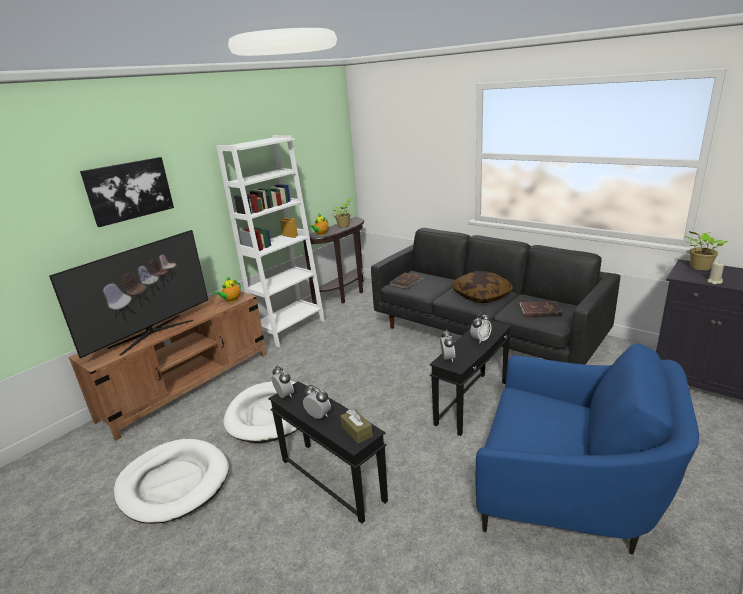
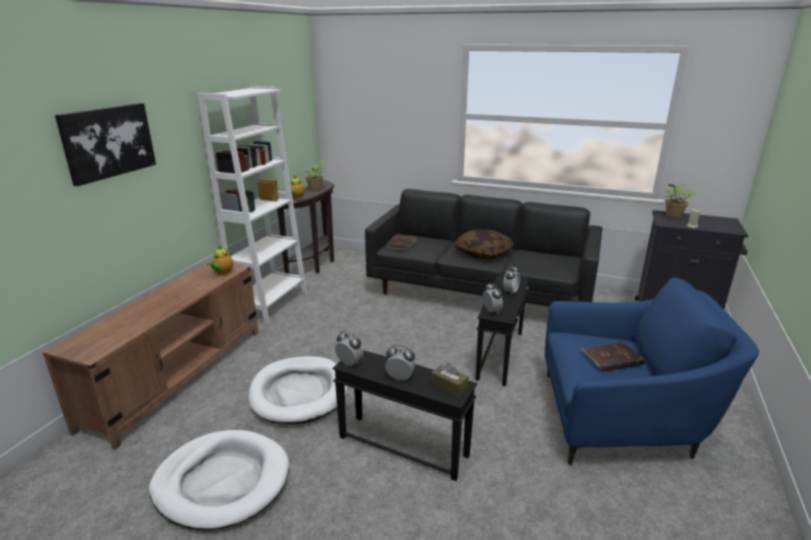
camera: 20 degrees left, 0 degrees up
television [49,230,208,358] -> none
brown book [520,301,562,317] -> brown book moved to [581,342,644,371]

